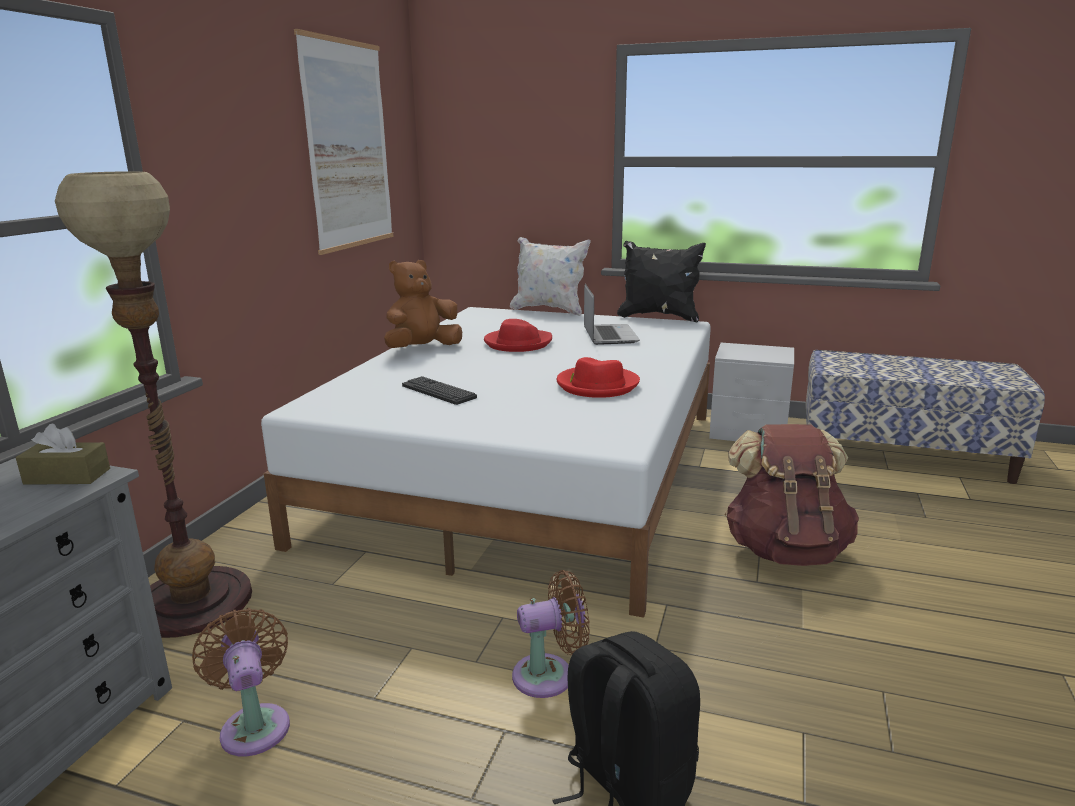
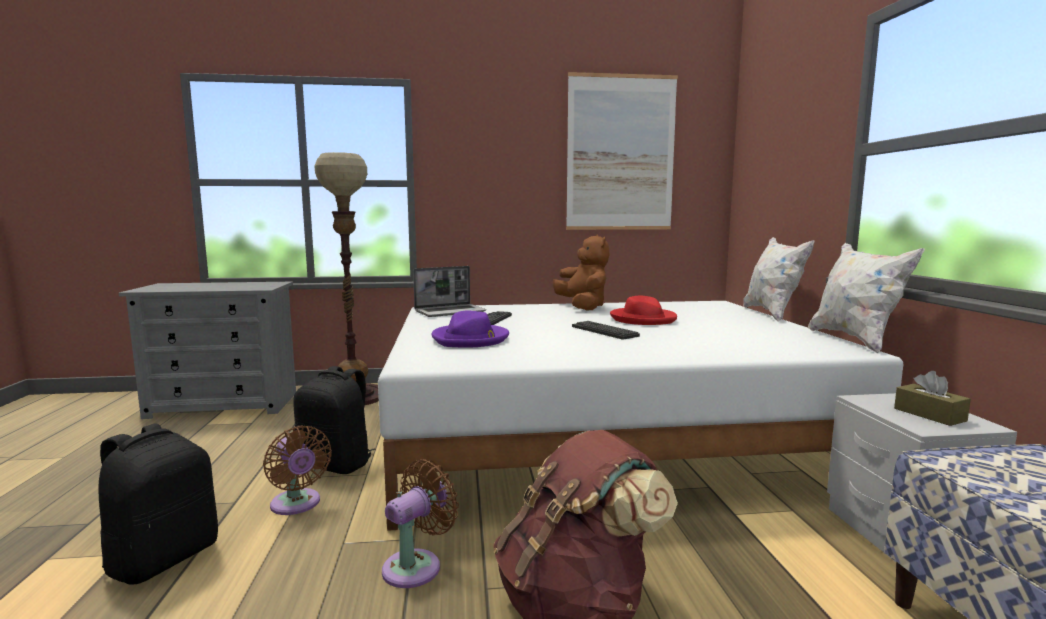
camera: 65 degrees right, 10 degrees down
brown tissue box [16,423,110,485] -> brown tissue box moved to [894,371,971,426]
brown fan [192,608,290,756] -> brown fan moved to [382,459,459,588]
brown plush toy [384,260,462,348] -> brown plush toy turned 45 degrees clockwise [553,234,609,311]
red hat [557,357,640,398] -> none
laptop [584,284,640,345] -> laptop moved to [413,266,486,317]
black pillow [617,241,706,322] -> white pillow [808,243,925,353]
none -> black backpack [294,366,375,474]
none -> purple hat [432,310,509,348]
none -> keyboard [572,321,640,340]

